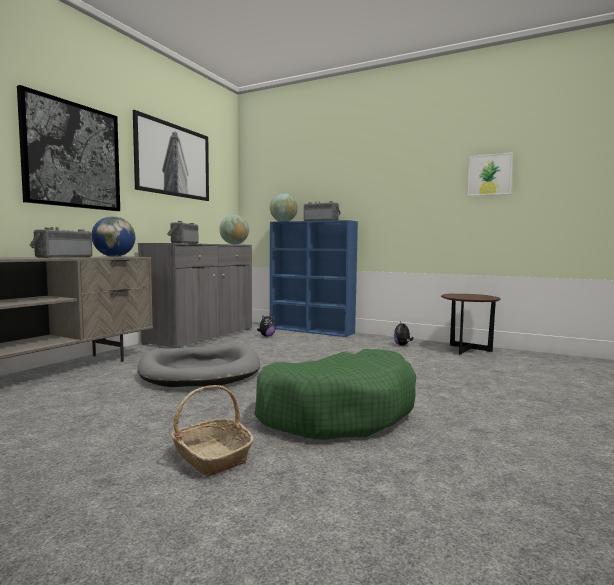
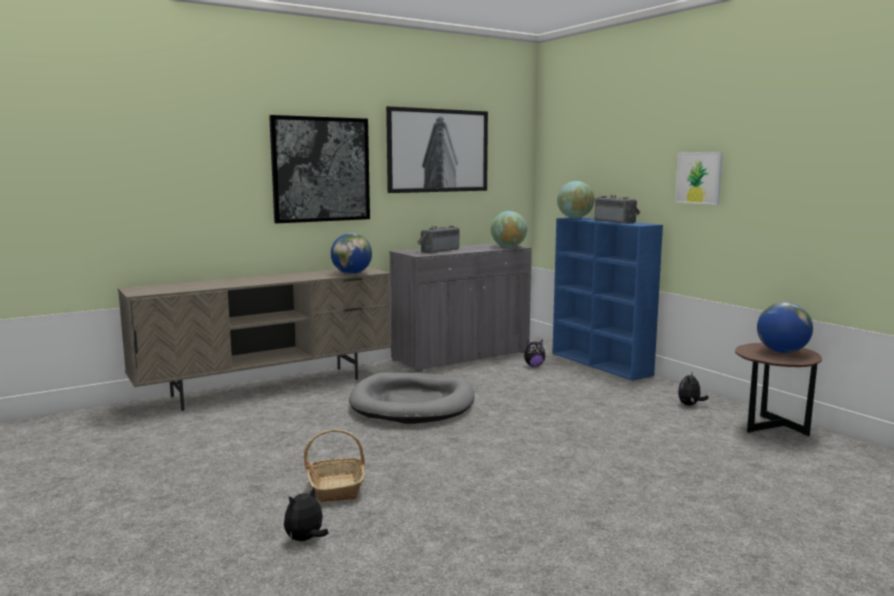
camera: 30 degrees right, 5 degrees up
radio [30,227,92,258] -> none
green dog bed [254,349,416,440] -> none
picture [468,152,513,196] -> picture moved to [675,152,723,205]
none -> plush toy [284,487,329,541]
none -> globe [757,302,813,353]

